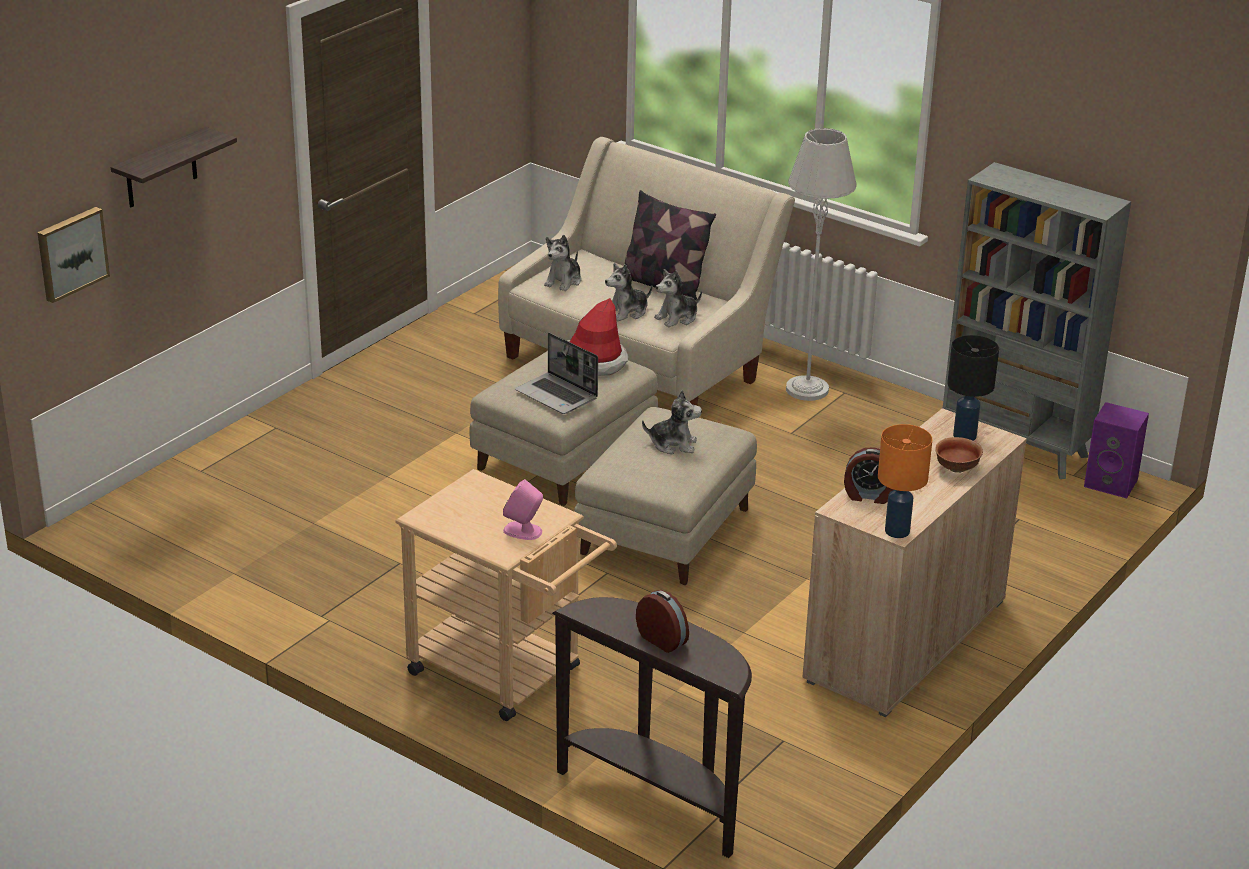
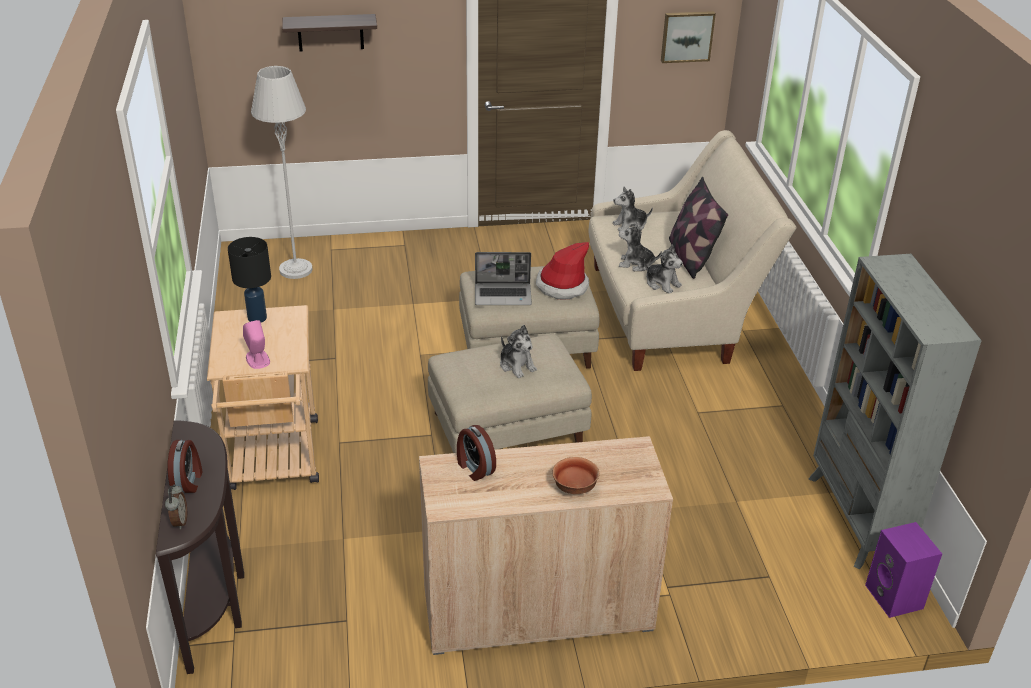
camera: 45 degrees right, 5 degrees up
picture [37,207,110,303] -> picture moved to [661,11,716,63]
laptop [515,333,598,414] -> laptop turned 90 degrees counterclockwise [475,252,532,305]
plush toy [654,269,702,327] -> plush toy turned 150 degrees counterclockwise [644,244,683,293]
grey floor lamp [786,128,857,401] -> grey floor lamp moved to [251,66,313,279]
orange table lamp [878,424,932,538] -> none
black table lamp [947,335,999,441] -> black table lamp moved to [228,237,271,323]
none -> alarm clock [165,484,187,530]

